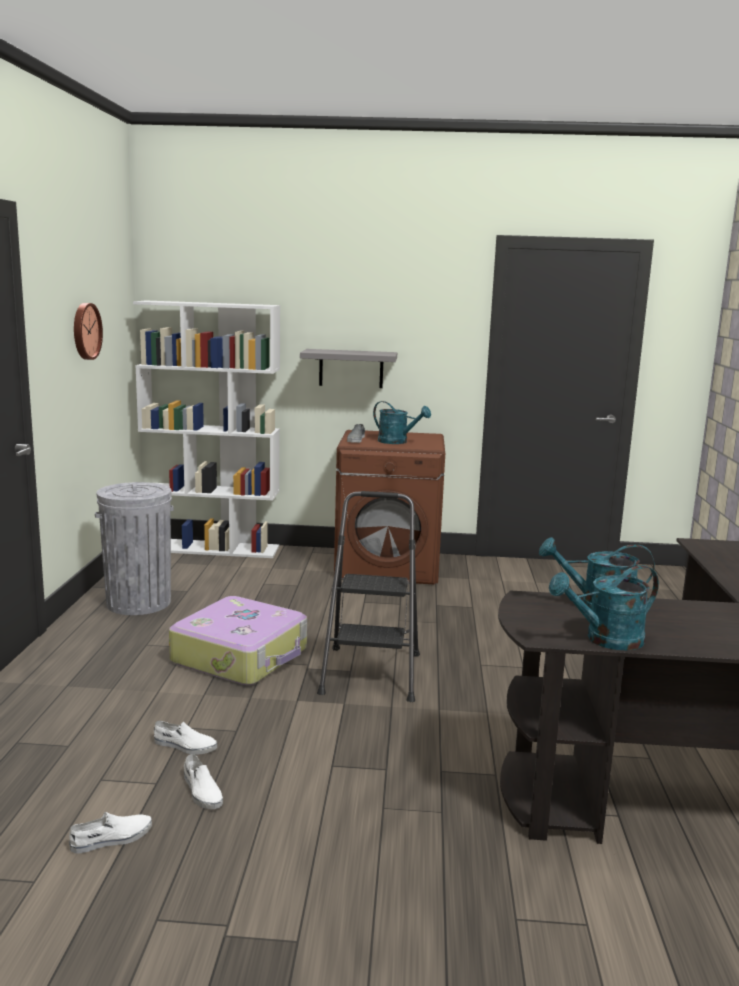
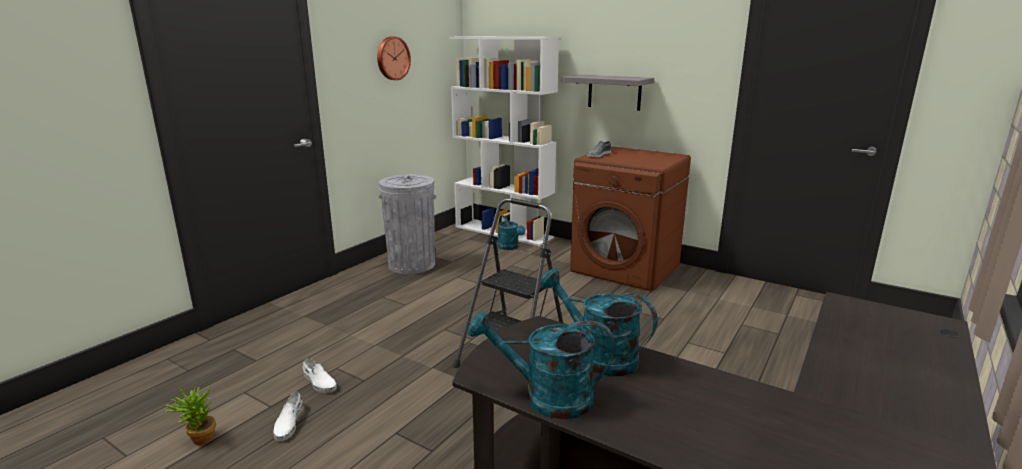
camera: 30 degrees right, 5 degrees up
white shoe [69,812,152,854] -> potted plant [164,385,216,445]
suitcase [169,596,307,685] -> none
turquoise watering can [373,401,431,444] -> turquoise watering can moved to [497,215,526,250]

